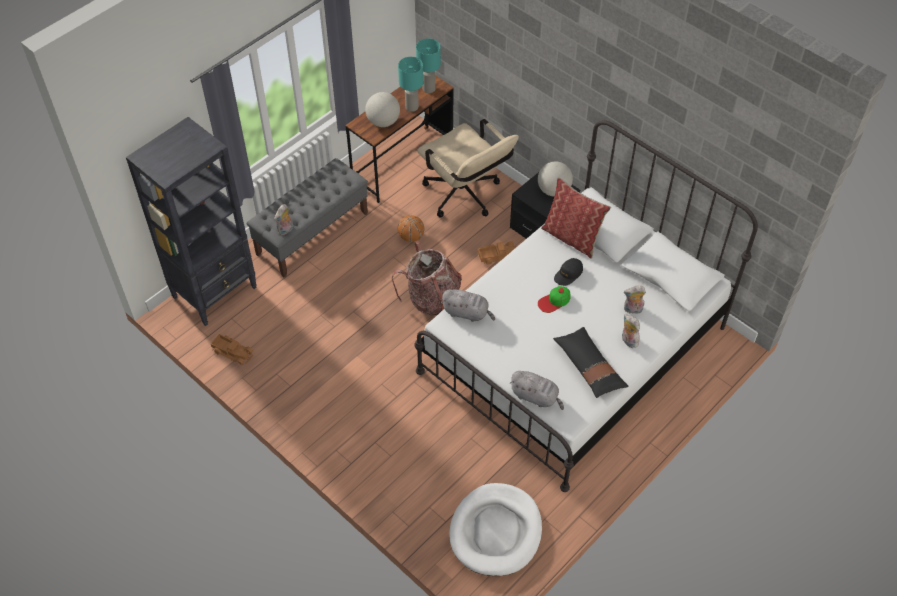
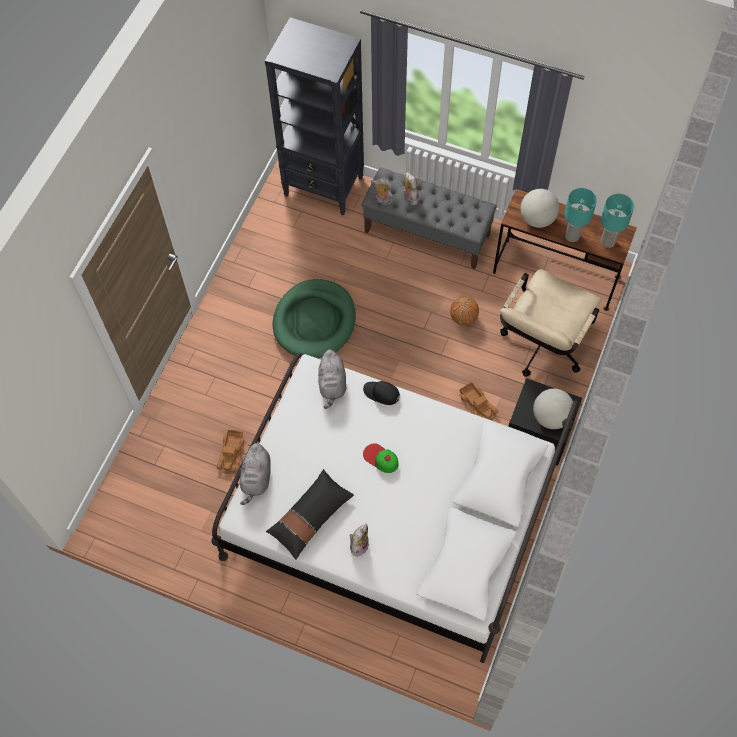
camera: 70 degrees right, 10 degrees up
toy truck [211,334,253,365] -> toy truck moved to [216,429,245,474]
backpack [392,241,462,316] -> none
white dog bed [449,483,542,576] -> none
pillow [541,177,611,259] -> none
black cap [554,258,583,286] -> black cap moved to [363,381,400,405]
plush toy [624,285,646,314] -> plush toy moved to [403,172,419,205]
none -> green dog bed [272,279,356,358]

